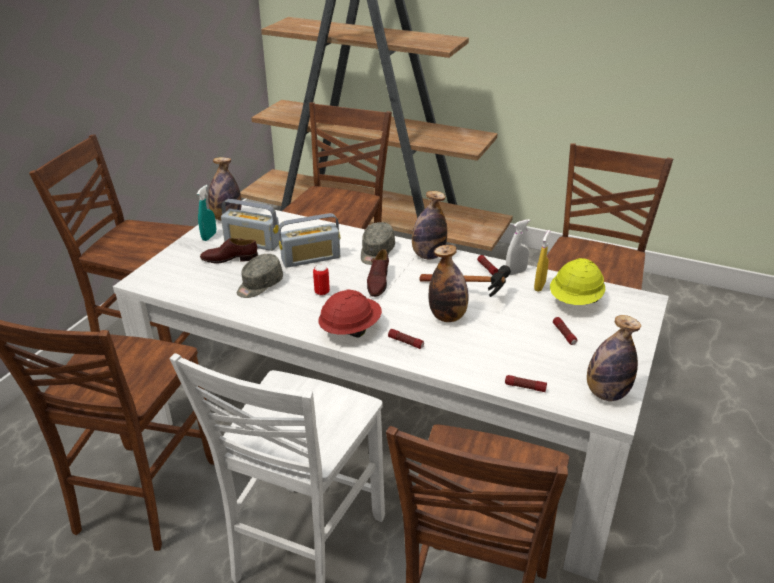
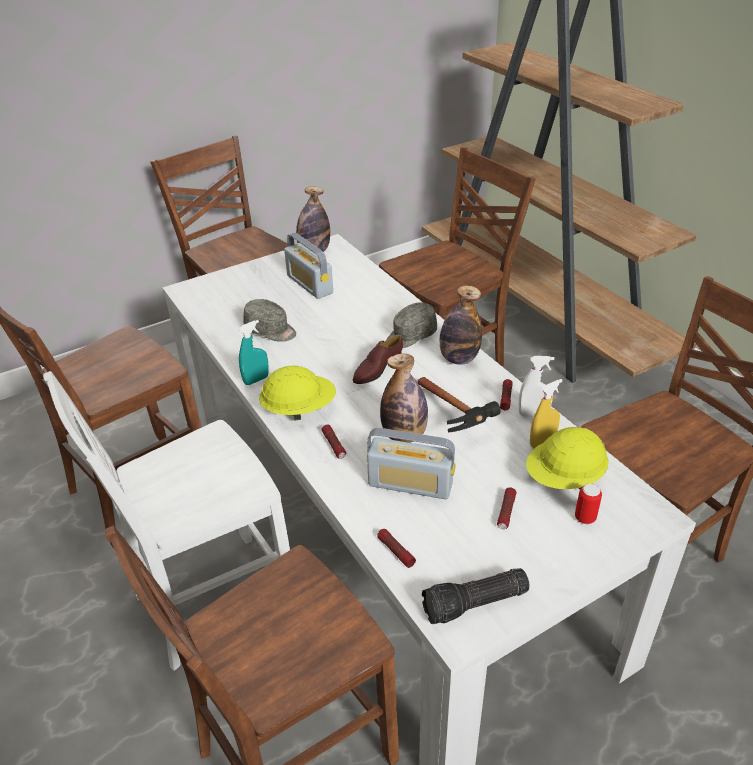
camera: 35 degrees right, 5 degrees up
turquoise spray bottle [197,185,216,241] -> turquoise spray bottle moved to [239,320,269,385]
brown shoe [200,238,258,264] -> none
grey cap [237,254,283,298] -> grey cap turned 135 degrees counterclockwise [243,299,296,342]
radio [278,213,340,268] -> radio moved to [367,428,456,499]
can [313,265,330,295] -> can moved to [575,484,602,524]
red hard hat [318,290,382,338] -> yellow hard hat [259,366,336,421]
bottle [587,315,641,401] -> flashlight [422,568,530,624]

